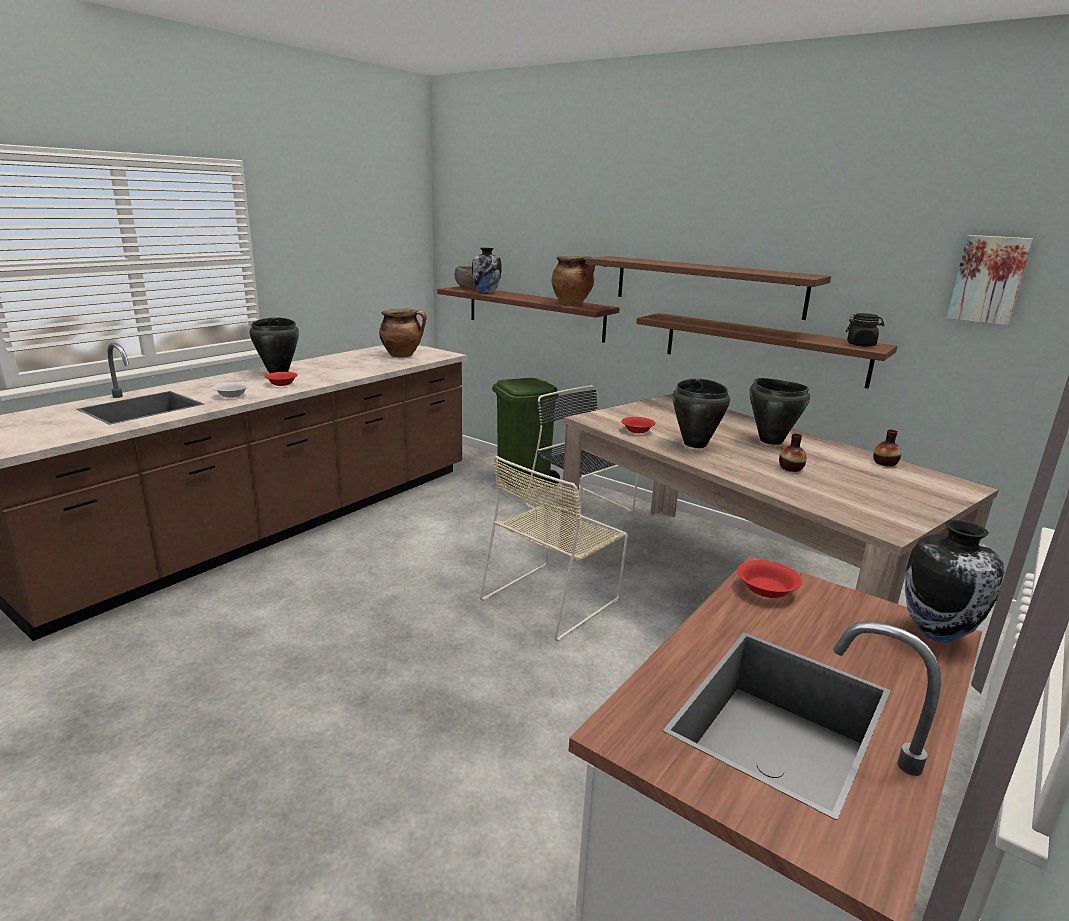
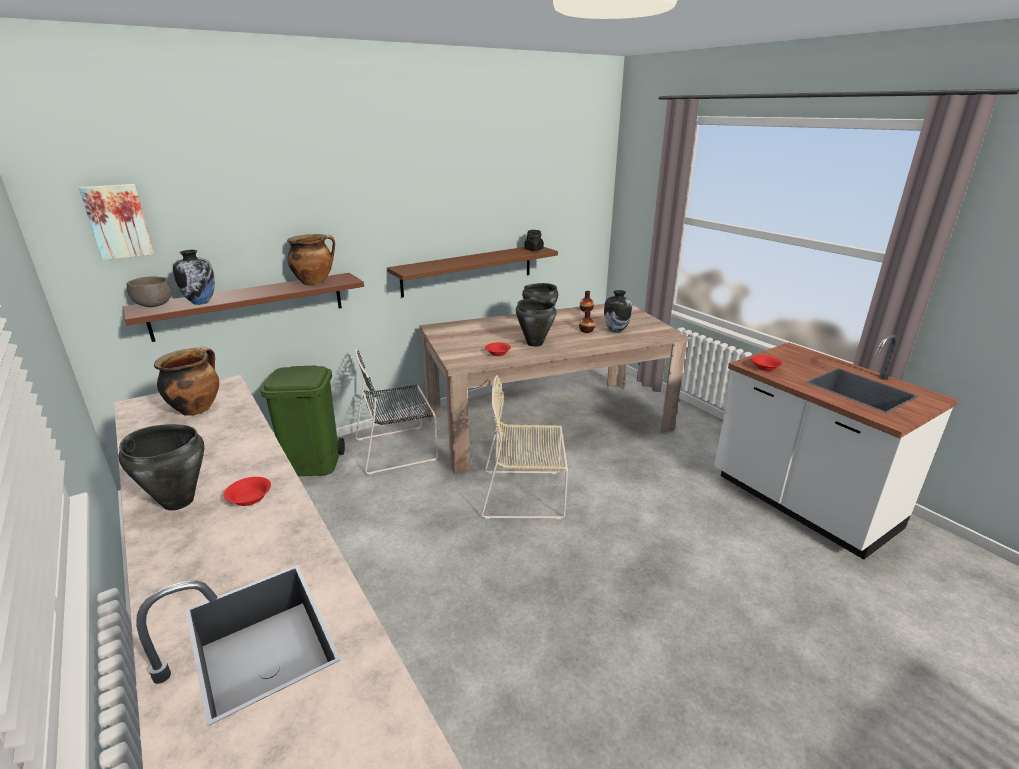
camera: 70 degrees left, 5 degrees up
white bowl [213,382,249,398] -> none
beige chair [480,456,628,641] -> beige chair turned 120 degrees clockwise [481,375,568,519]
brown shelf [585,256,831,320] -> none
vase [905,520,1004,642] -> vase moved to [604,290,632,333]
picture [947,235,1033,325] -> picture moved to [79,184,154,260]

